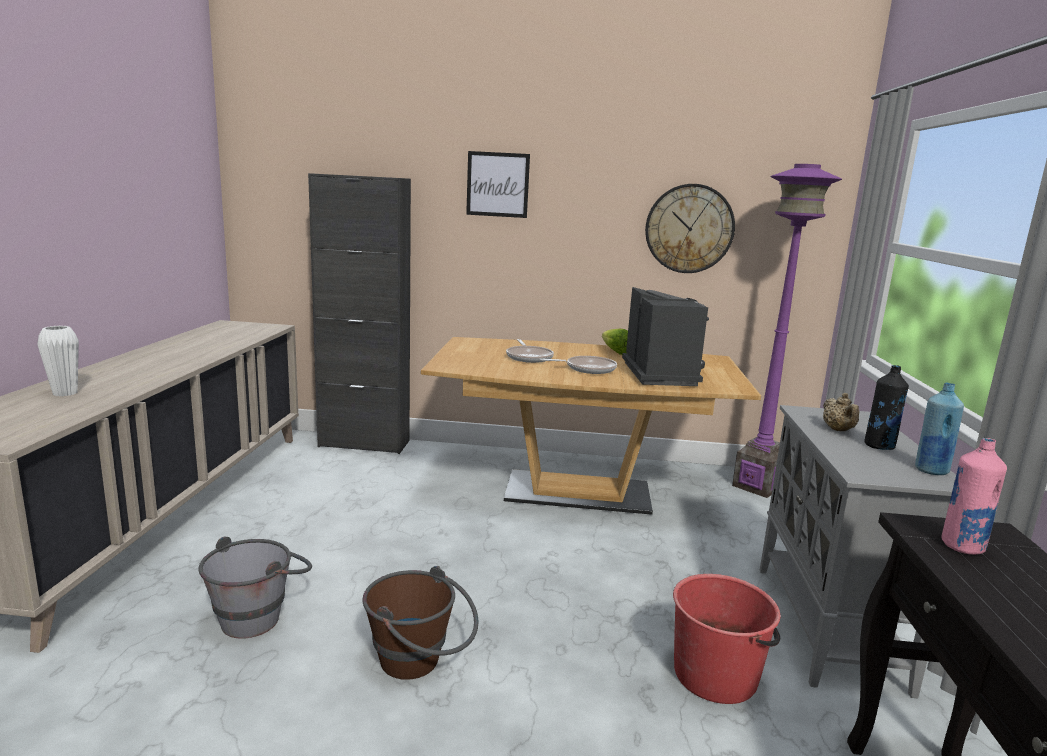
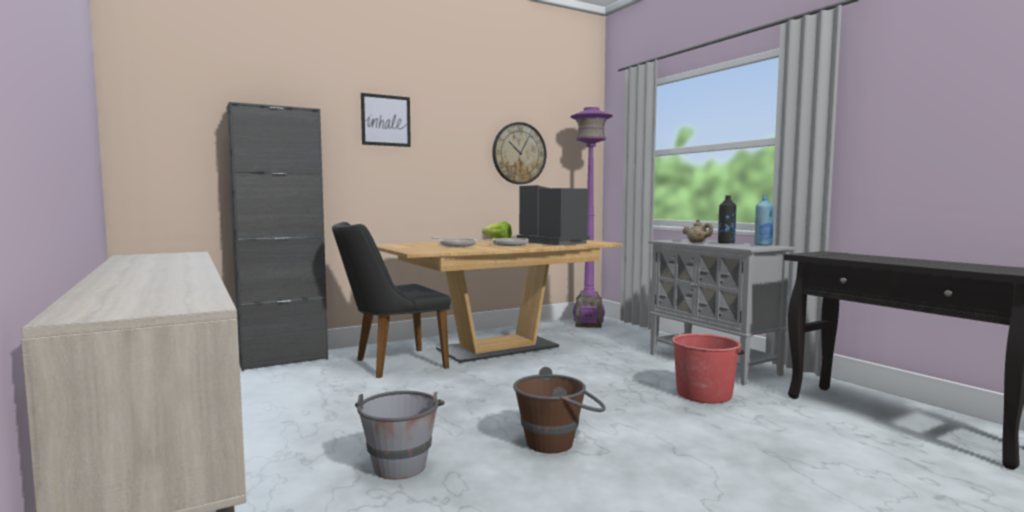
camera: 35 degrees left, 10 degrees down
white vase [37,326,79,397] -> none
pink bottle [941,438,1007,555] -> none
none -> black chair [332,222,451,378]

